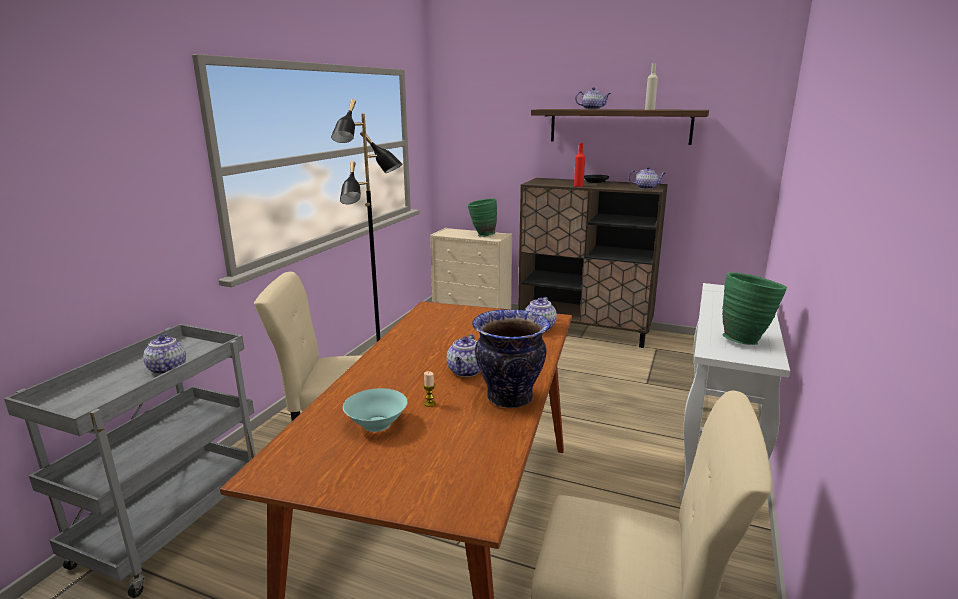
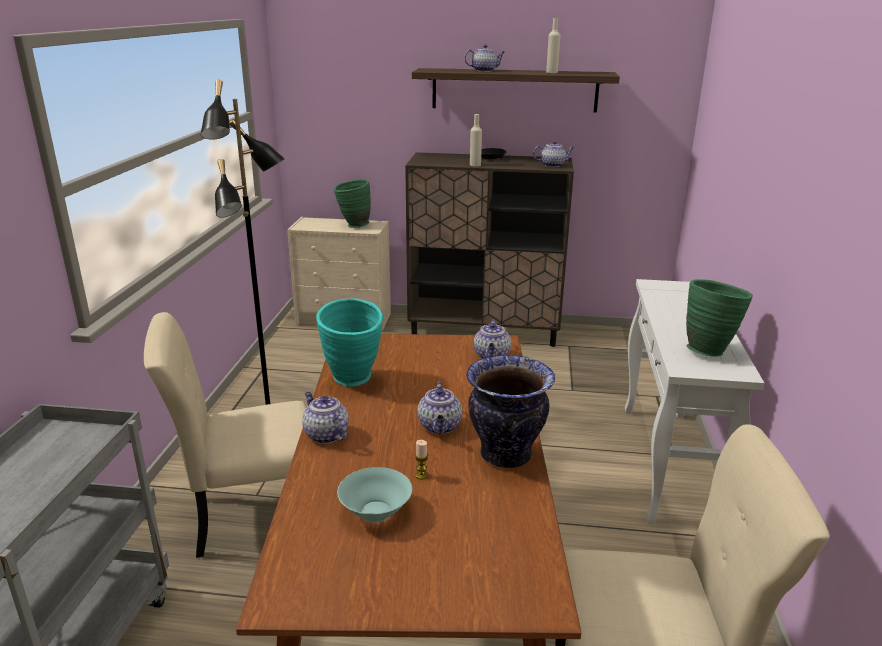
camera: 15 degrees left, 5 degrees up
teapot [143,334,186,375] -> teapot moved to [302,392,349,444]
red bottle [574,143,585,187] -> beige bottle [470,114,482,166]
none -> turquoise vase [316,298,383,387]

